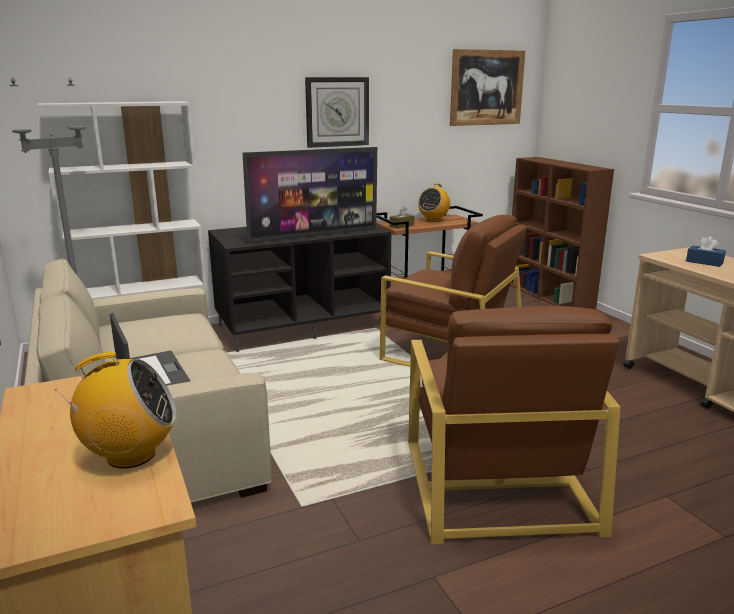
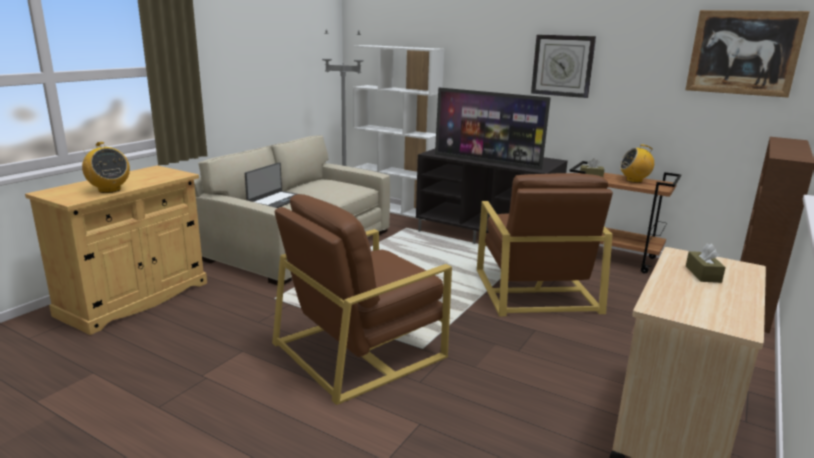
camera: 55 degrees right, 0 degrees up
blue tissue box [686,236,726,267] -> brown tissue box [686,244,726,283]

